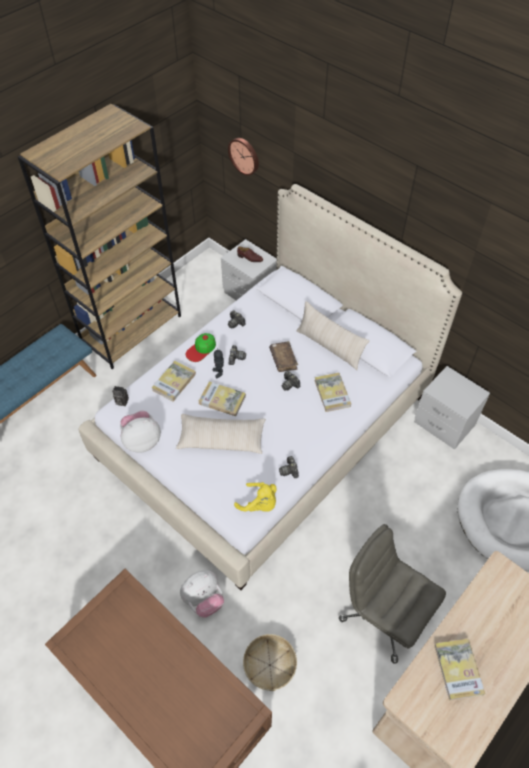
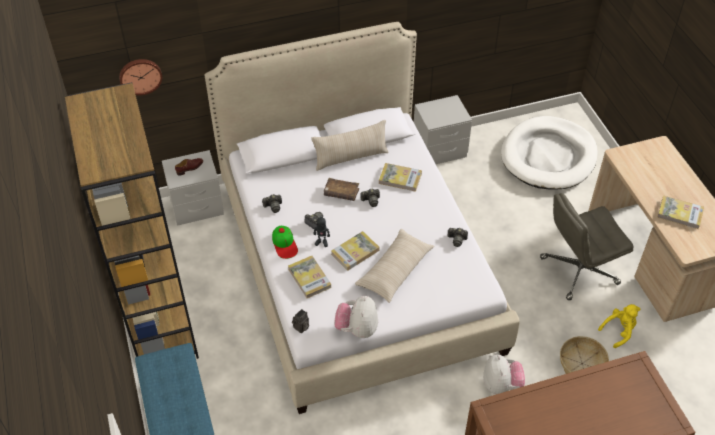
camera: 60 degrees left, 5 degrees down
yellow plush toy [234,482,277,511] -> yellow plush toy moved to [598,304,641,348]

